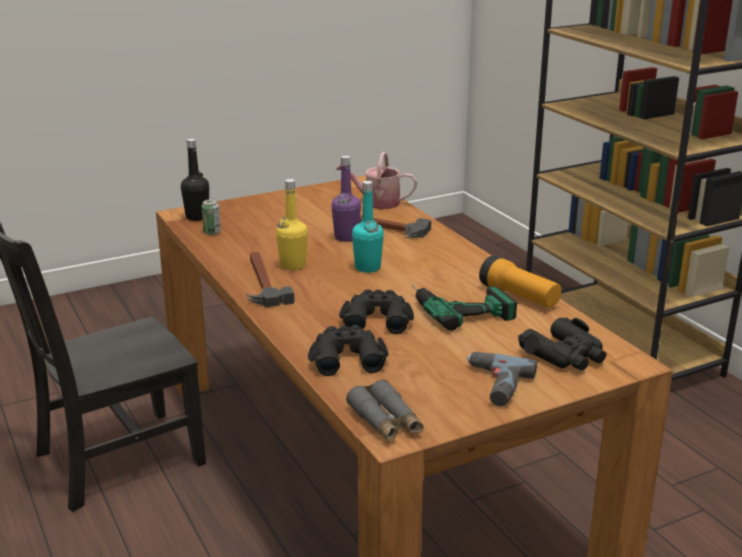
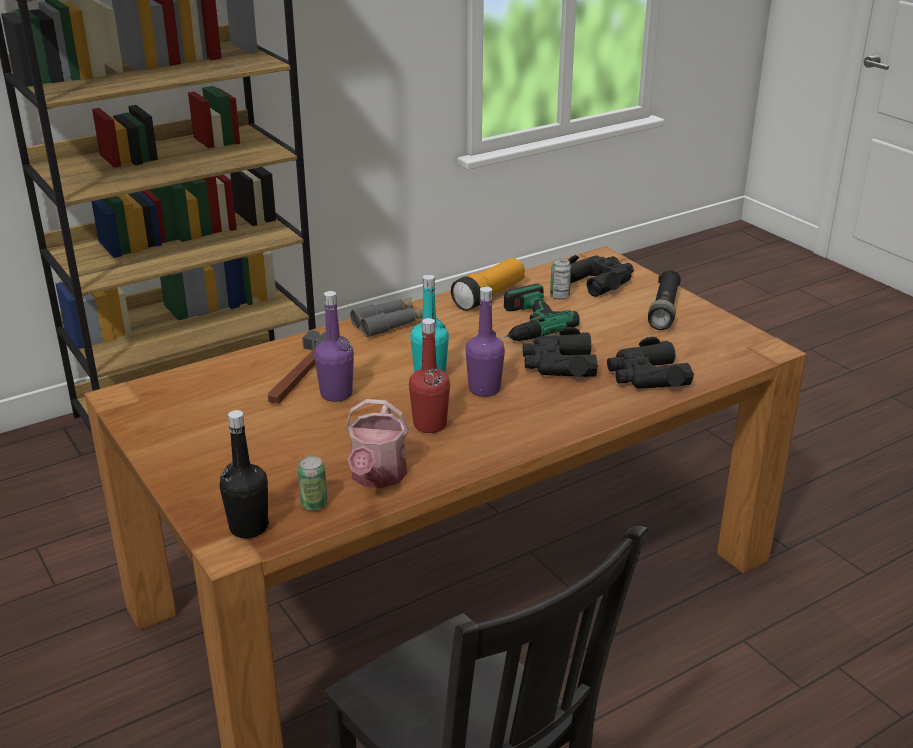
camera: 95 degrees left, 5 degrees up
hammer [246,252,295,307] -> none
yellow bottle [276,179,308,270] -> red bottle [409,318,450,433]
watering can [336,152,417,209] -> watering can moved to [345,399,409,488]
grey binoculars [346,380,424,442] -> grey binoculars moved to [350,298,423,337]
power drill [467,352,537,406] -> black flashlight [648,270,681,330]
none -> purple bottle [466,287,505,397]
none -> can [550,259,571,300]

